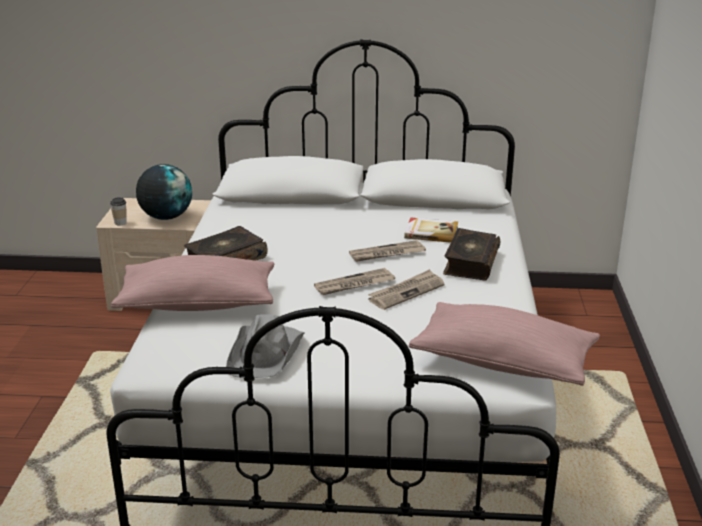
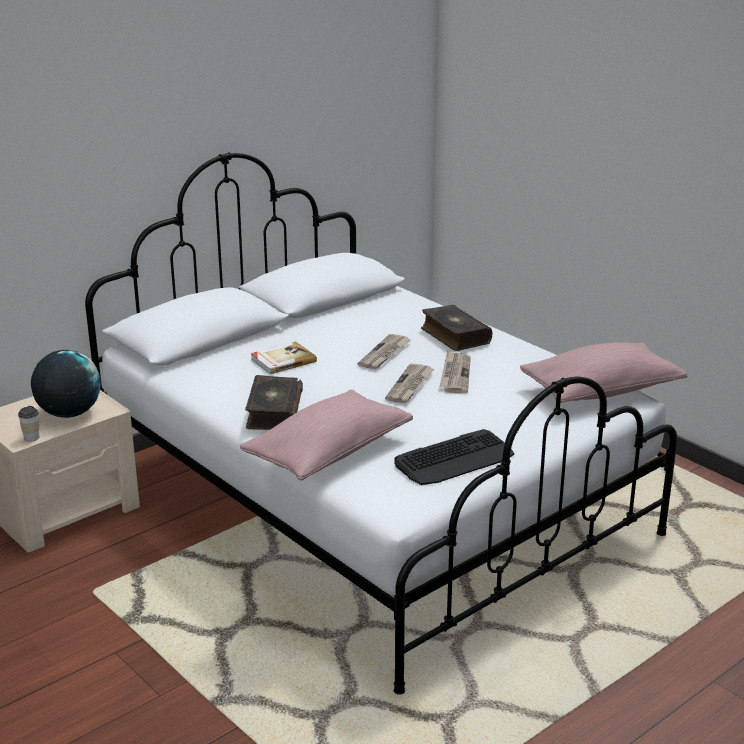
camera: 45 degrees left, 0 degrees up
grey hat [226,314,305,378] -> keyboard [395,429,514,485]
book [404,218,458,243] -> book moved to [251,342,317,374]

